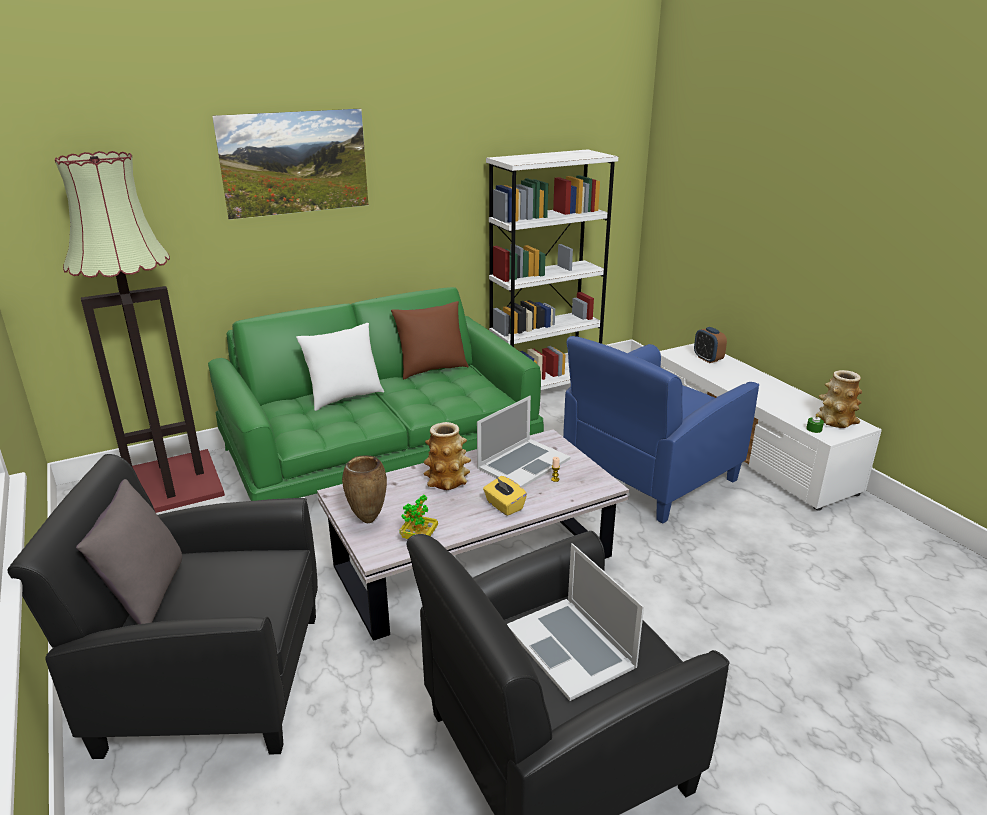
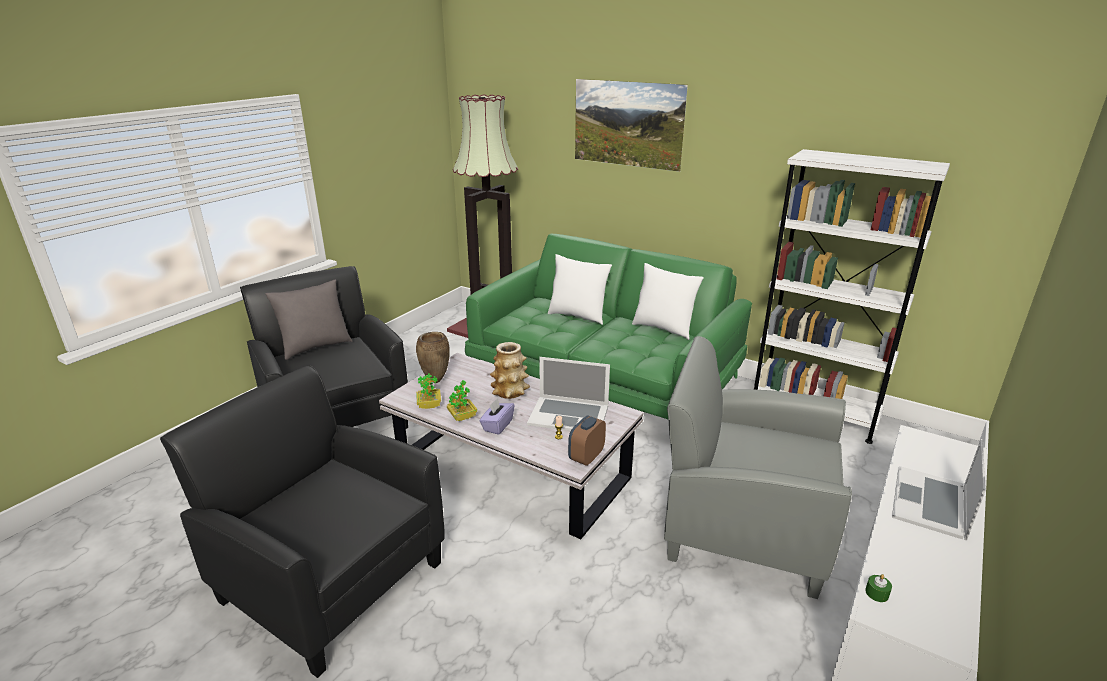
camera: 60 degrees right, 0 degrees up
brown pillow [391,301,469,379] -> white pillow [632,263,704,340]
yellow tissue box [483,476,527,516] -> purple tissue box [480,398,515,435]
laptop [507,543,644,701] -> laptop moved to [892,439,986,540]
blue armchair [563,336,759,524] -> grey armchair [664,336,852,599]
alarm clock [694,327,727,363] -> alarm clock moved to [568,415,606,466]
vase [816,370,862,428] -> none
none -> potted plant [447,380,477,421]

